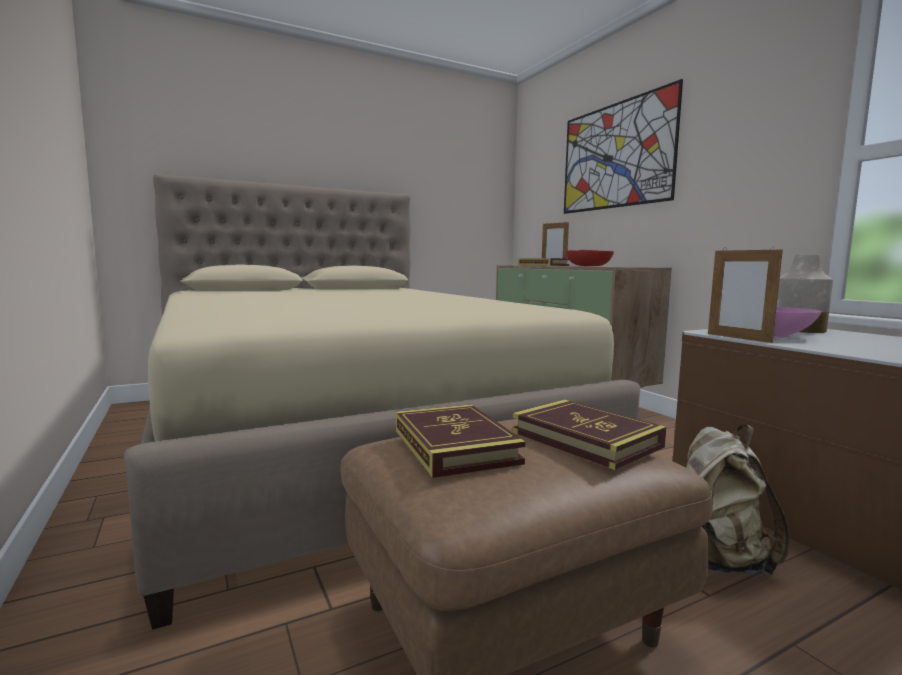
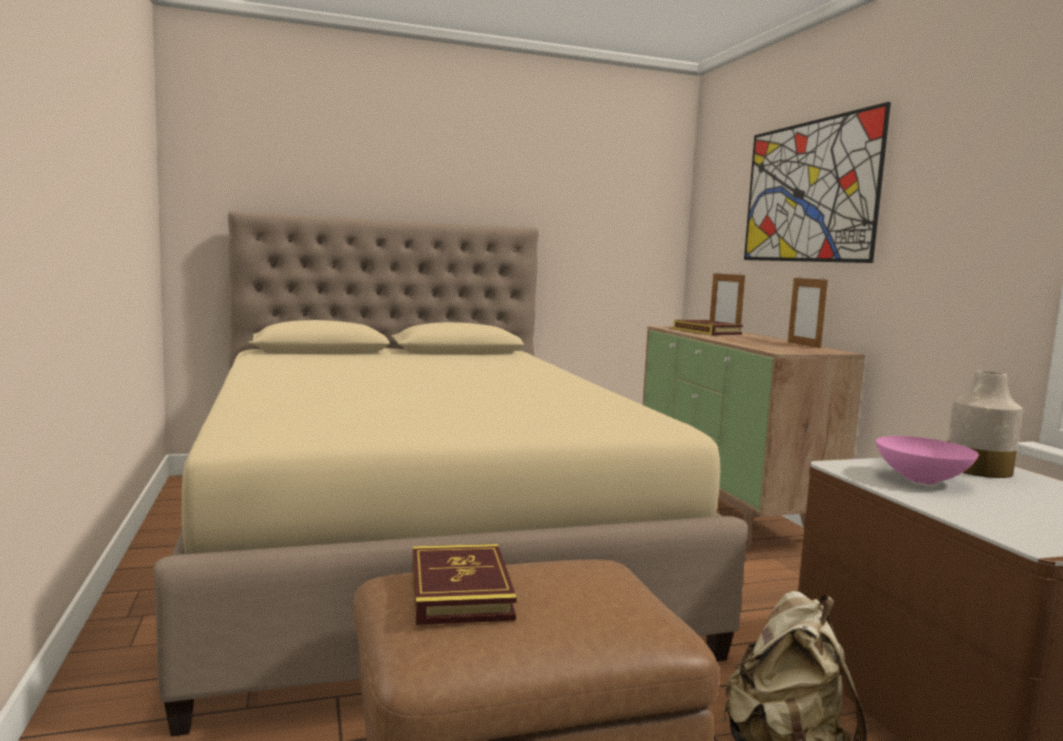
camera: 10 degrees right, 0 degrees up
book [512,400,666,470] -> none
red bowl [566,250,614,266] -> none
picture frame [708,246,783,343] -> picture frame moved to [788,277,828,348]

